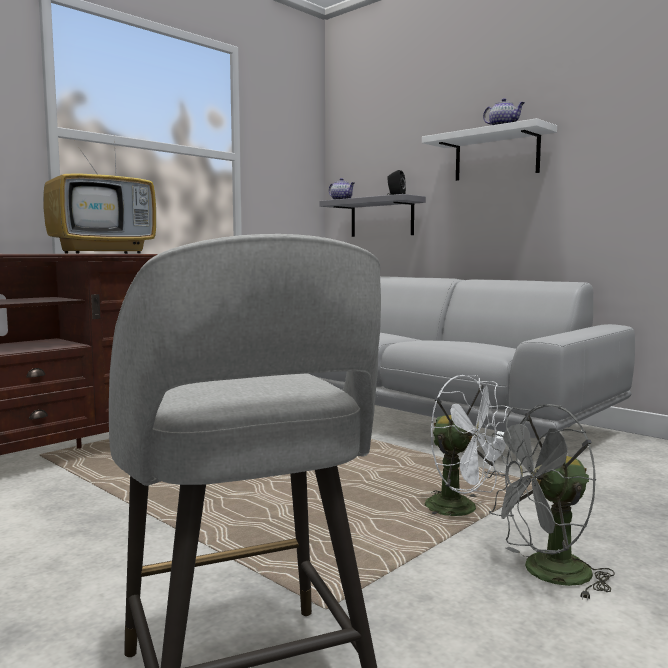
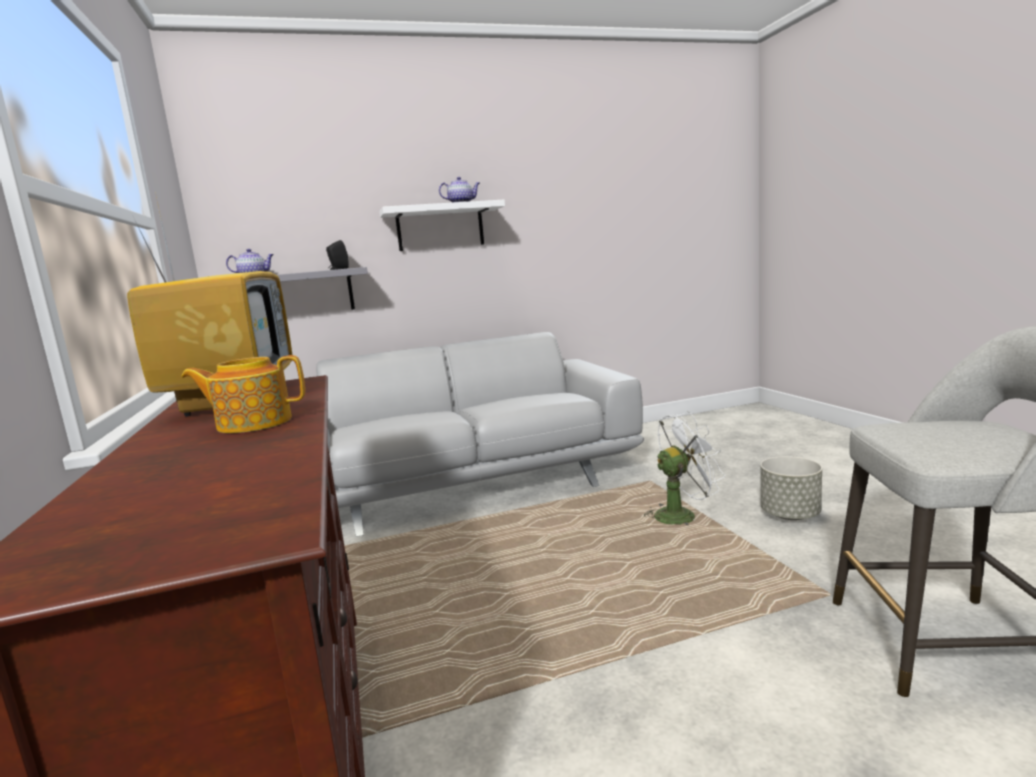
camera: 60 degrees left, 5 degrees up
grey fan [484,404,615,601] -> grey planter [761,456,822,520]
none -> teapot [181,355,305,433]

